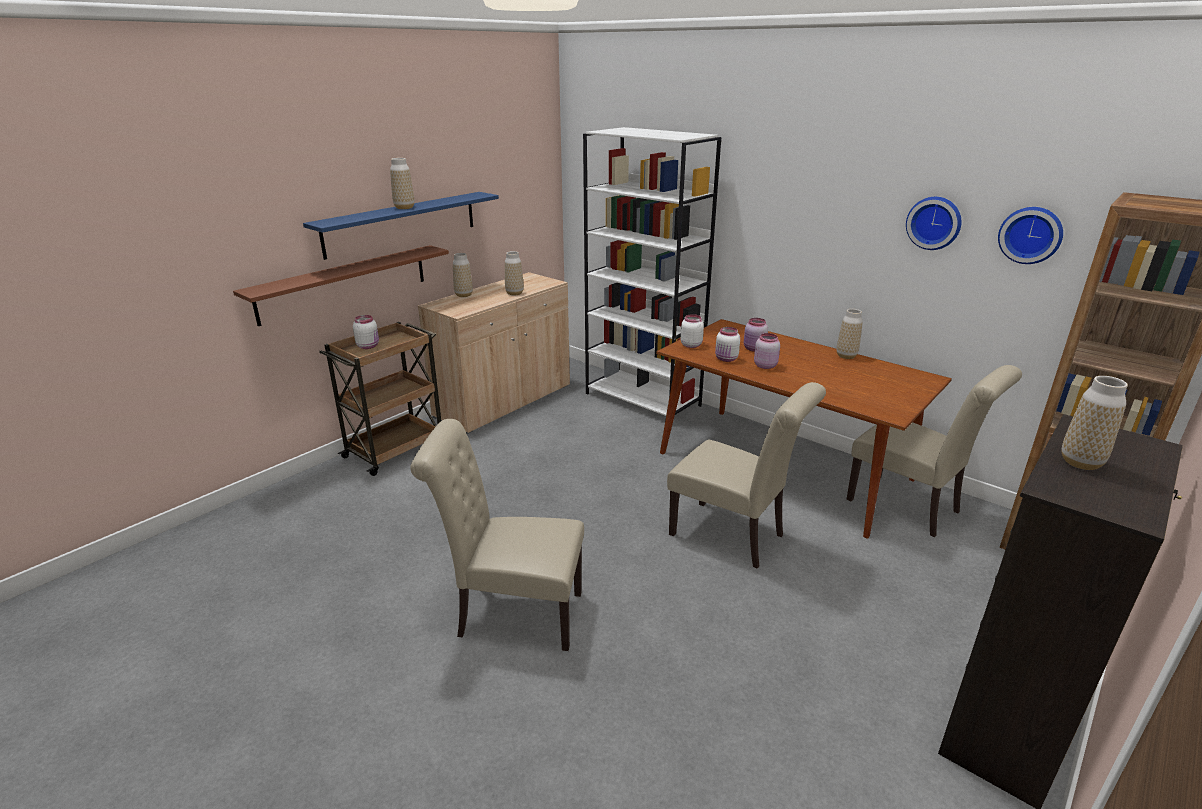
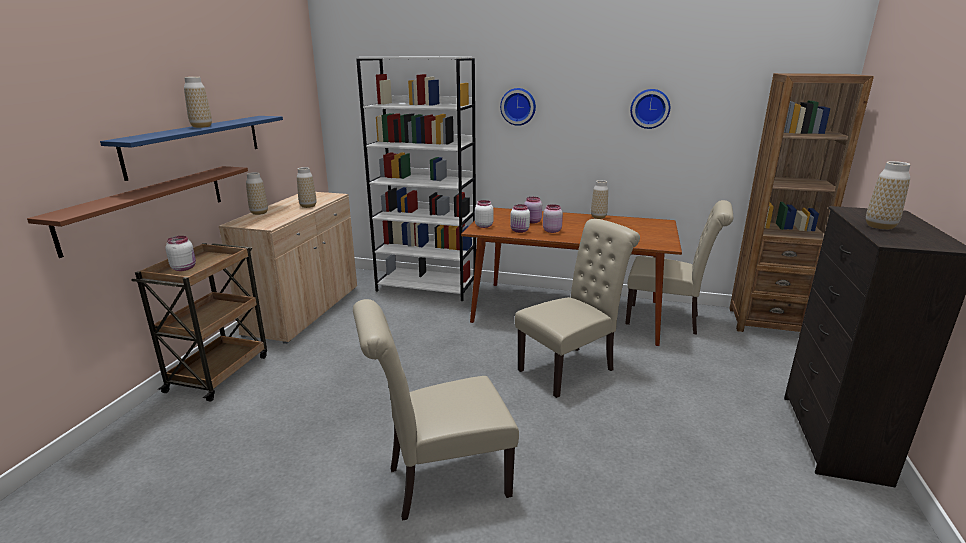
camera: 25 degrees left, 5 degrees down
beige chair [667,382,826,569] -> beige chair turned 45 degrees counterclockwise [515,219,640,398]
wall clock [998,207,1063,264] -> wall clock moved to [500,88,536,126]

